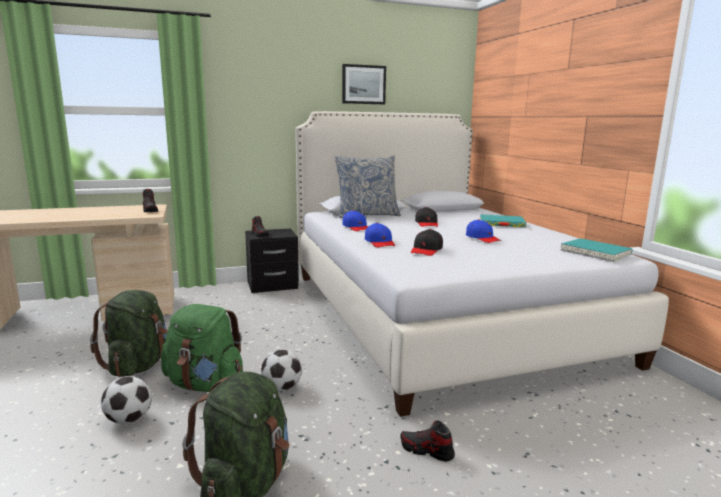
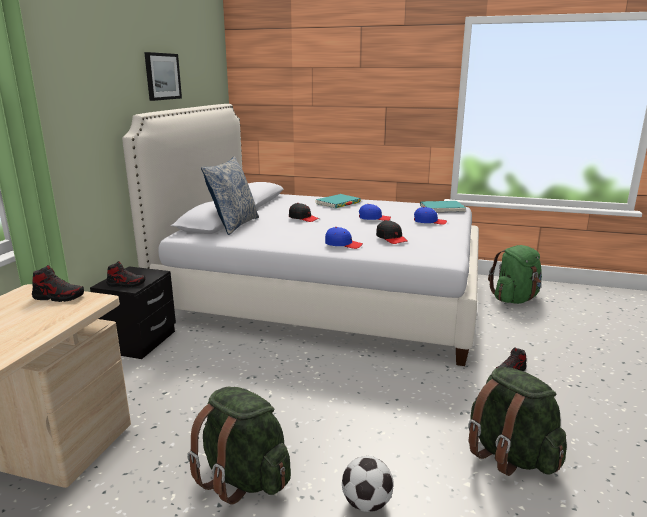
camera: 55 degrees left, 5 degrees up
green backpack [161,304,243,392] -> green backpack moved to [488,245,542,304]
football [261,349,302,391] -> none
blue cap [342,210,368,231] -> blue cap moved to [414,207,447,225]

